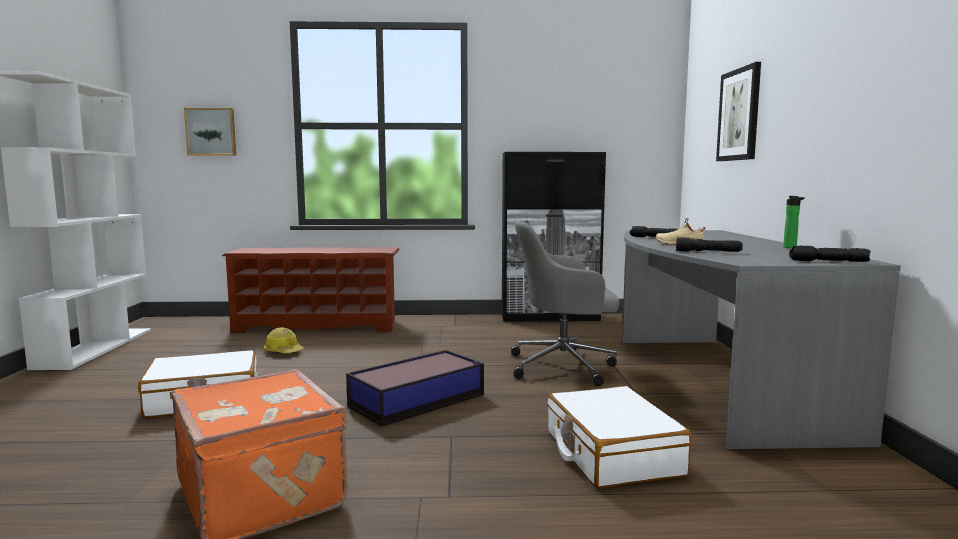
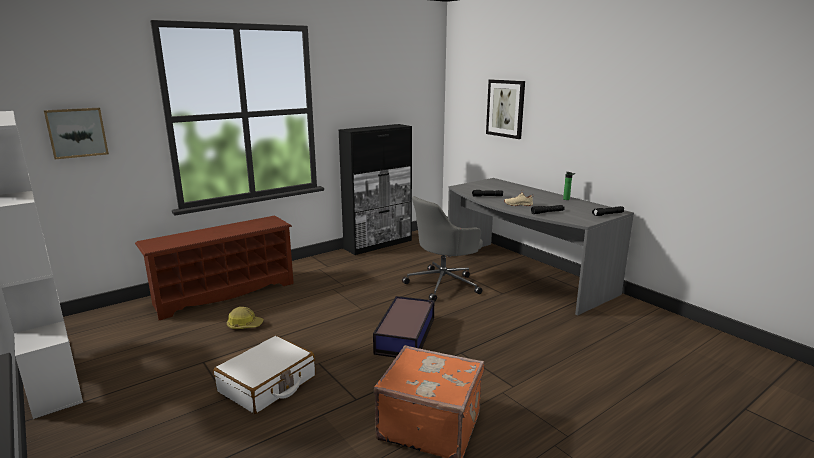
camera: 35 degrees left, 10 degrees up
white suitcase [547,386,692,488] -> none

